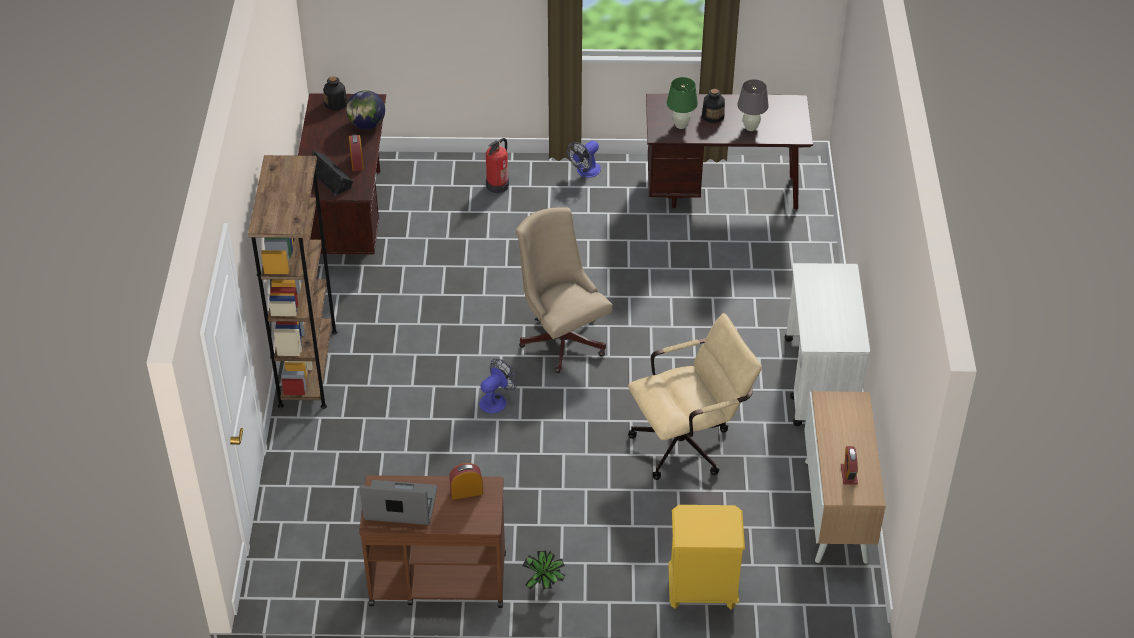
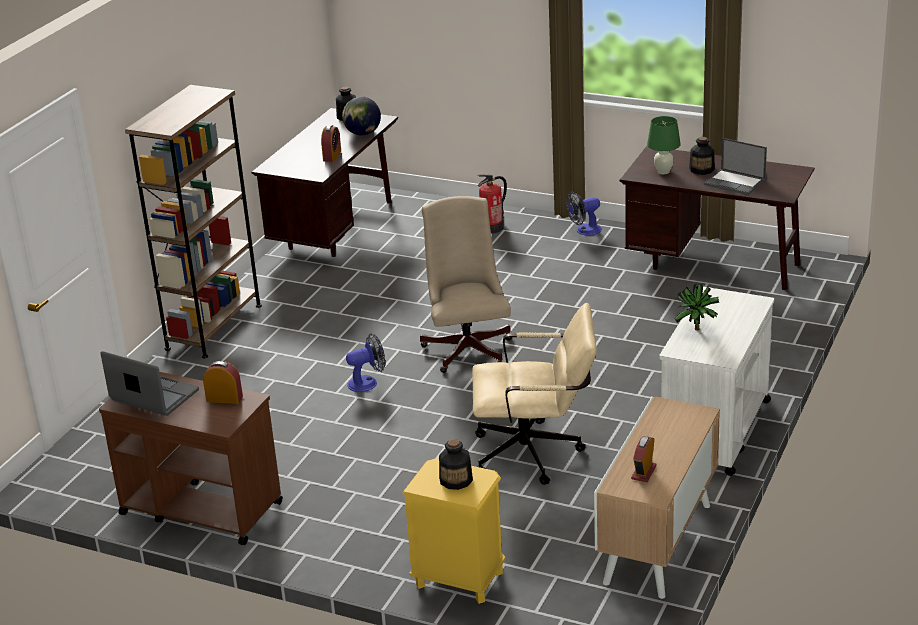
camera: 25 degrees right, 15 degrees down
black speaker [312,151,353,196] -> none
potted plant [522,551,566,590] -> potted plant moved to [674,284,719,331]
grey table lamp [737,79,769,131] -> laptop [704,138,767,195]
none -> bottle [439,439,473,490]

